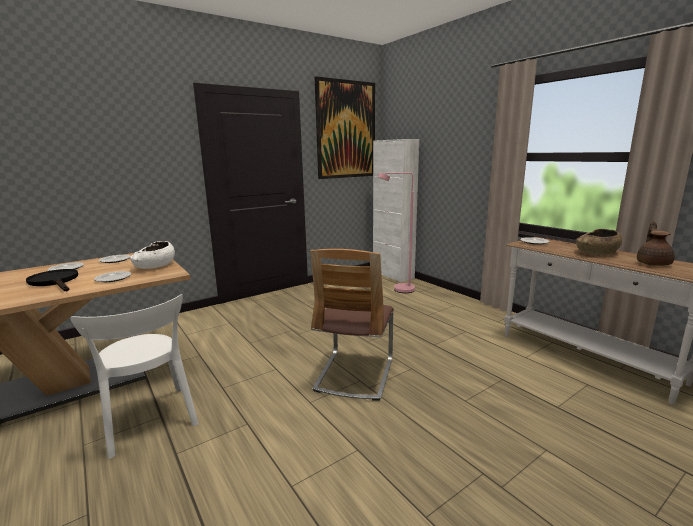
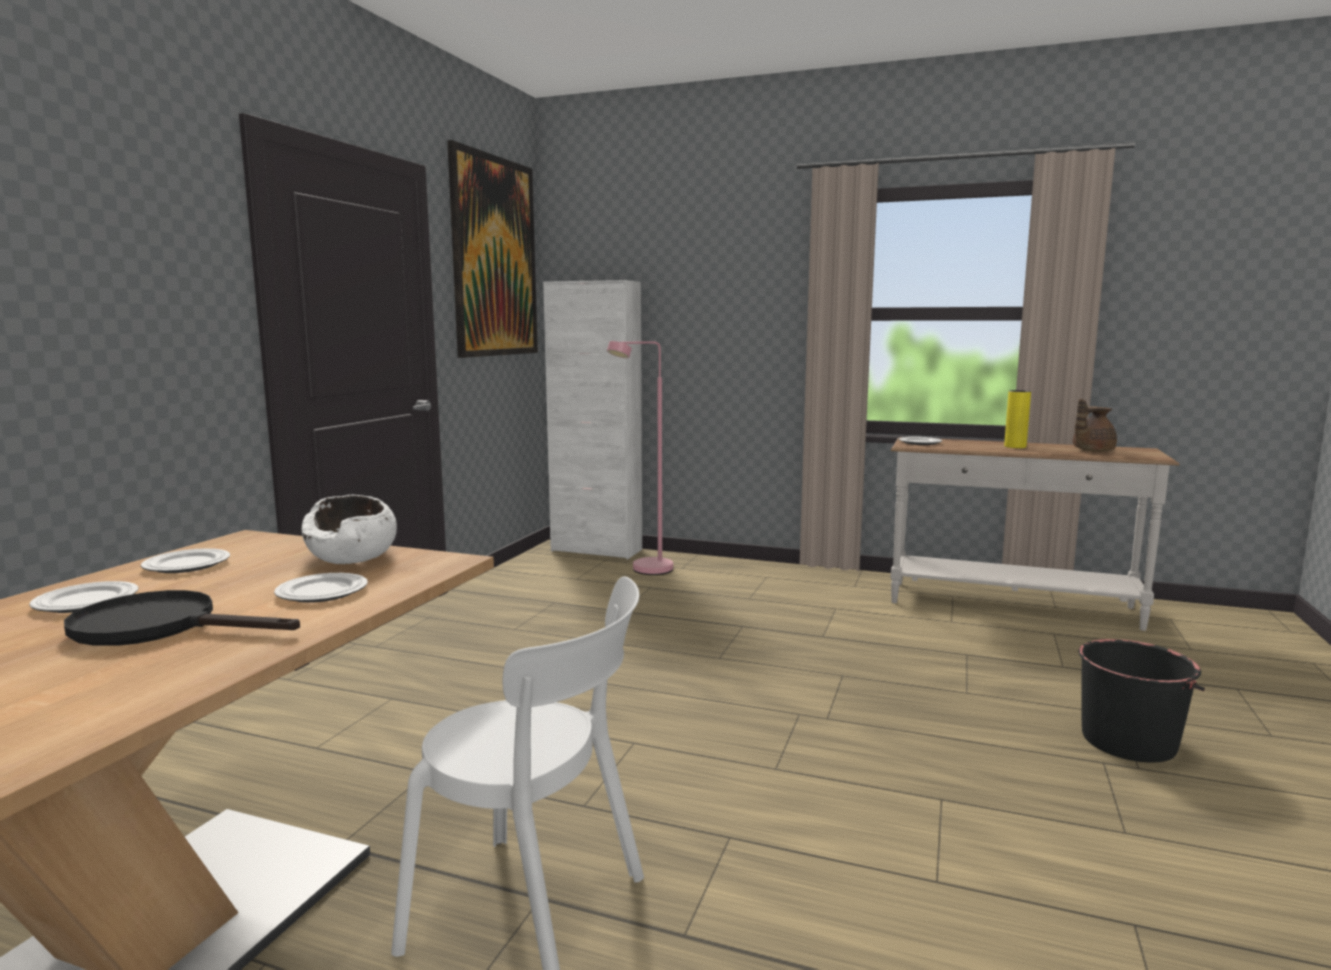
camera: 35 degrees left, 5 degrees down
chair [311,249,394,401] -> none
brown bowl [576,229,622,255] -> yellow vase [1004,390,1031,448]
brown teapot [637,221,674,266] -> brown teapot turned 105 degrees counterclockwise [1073,399,1117,452]
none -> black bucket [1078,639,1205,763]

